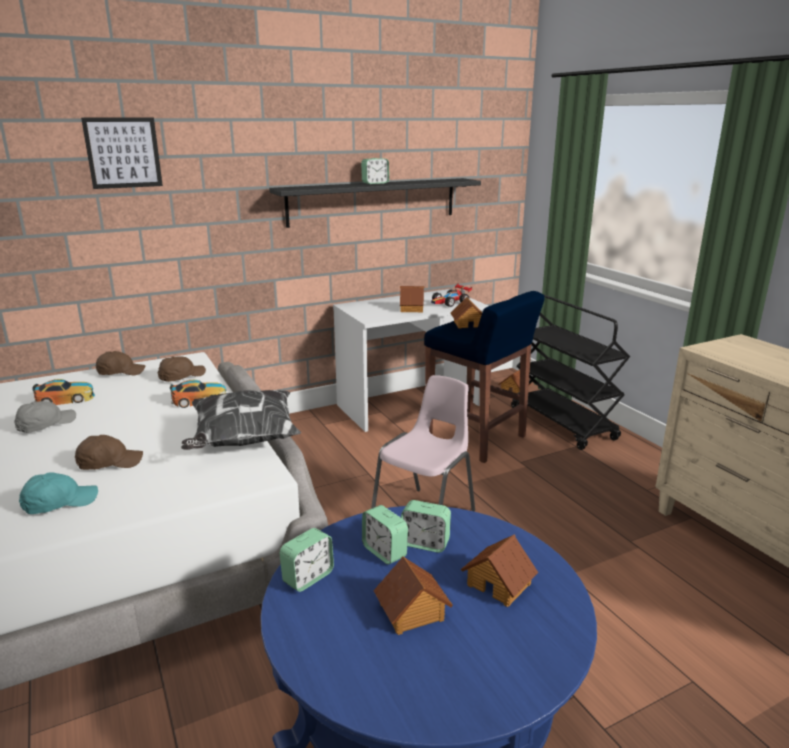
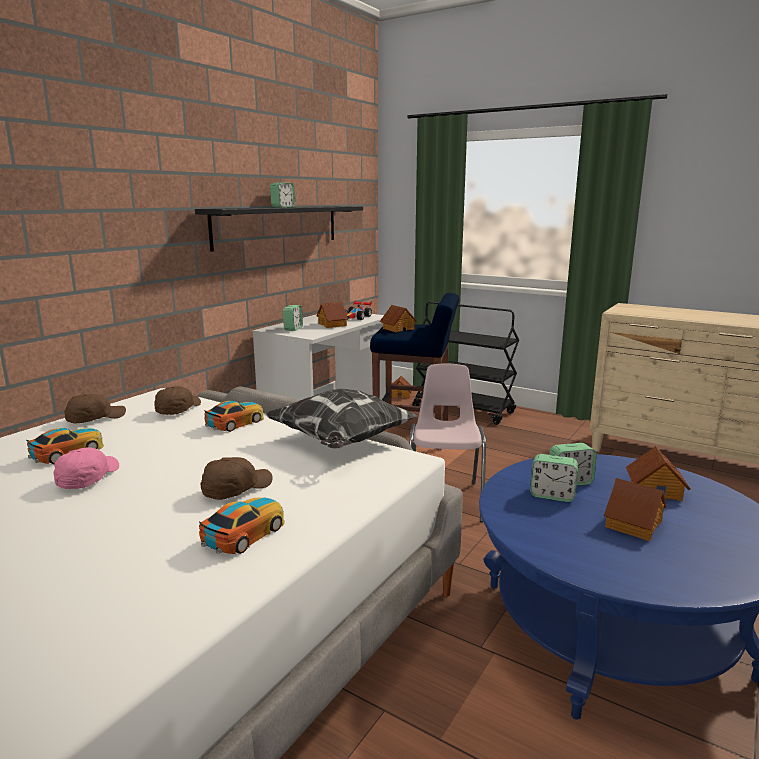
camera: 30 degrees left, 5 degrees down
grey cap [14,401,76,433] -> pink cap [54,447,119,489]
turquoise cap [19,472,98,514] -> toy car [199,497,285,554]
picture [81,118,163,189] -> none
alarm clock [280,528,334,592] -> alarm clock moved to [283,305,303,331]

